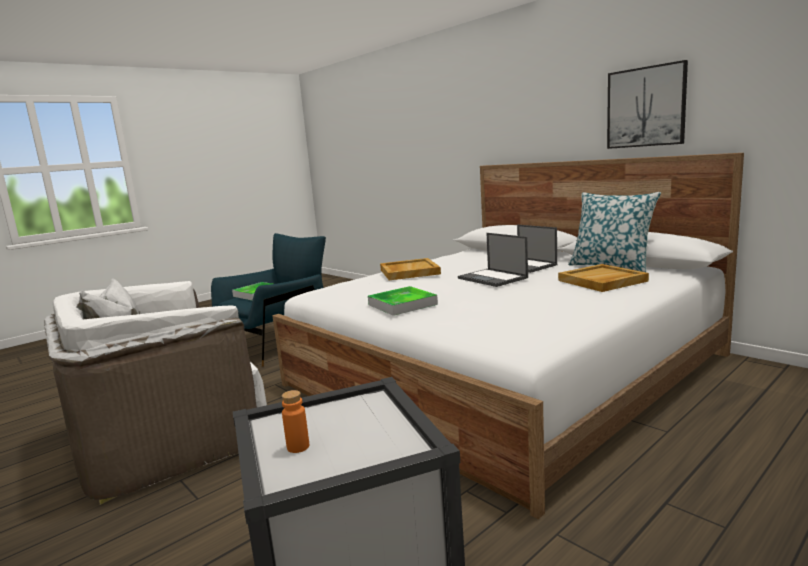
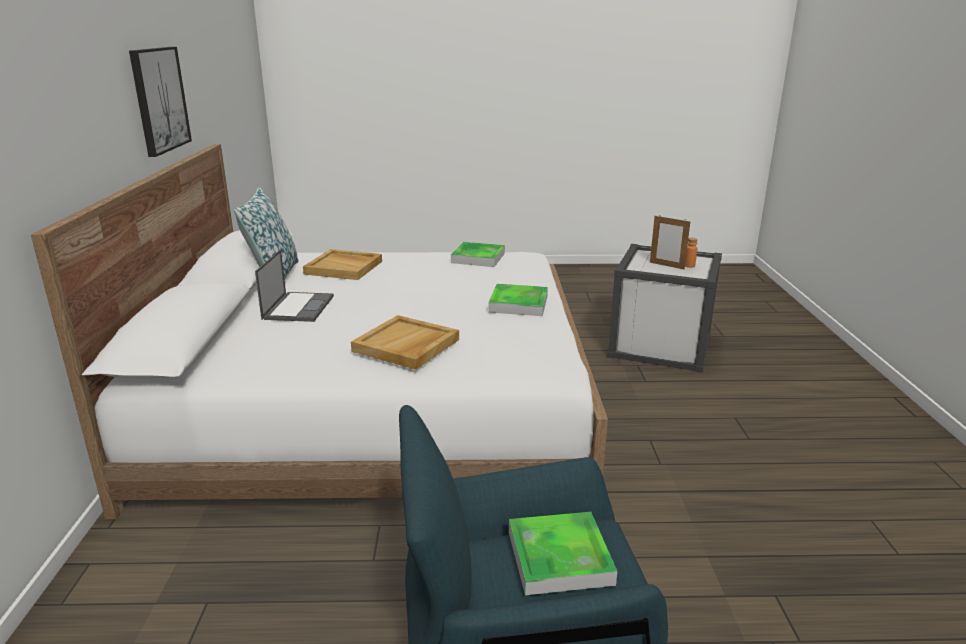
camera: 140 degrees left, 10 degrees up
white armchair [44,278,267,505] -> none
laptop [458,233,528,287] -> none
none -> tray [451,242,505,267]
none -> picture frame [650,216,690,269]

